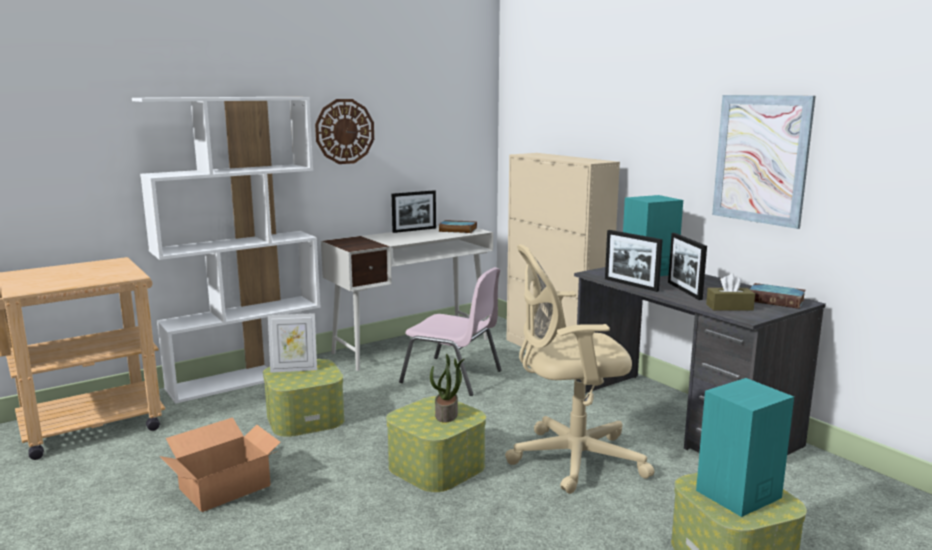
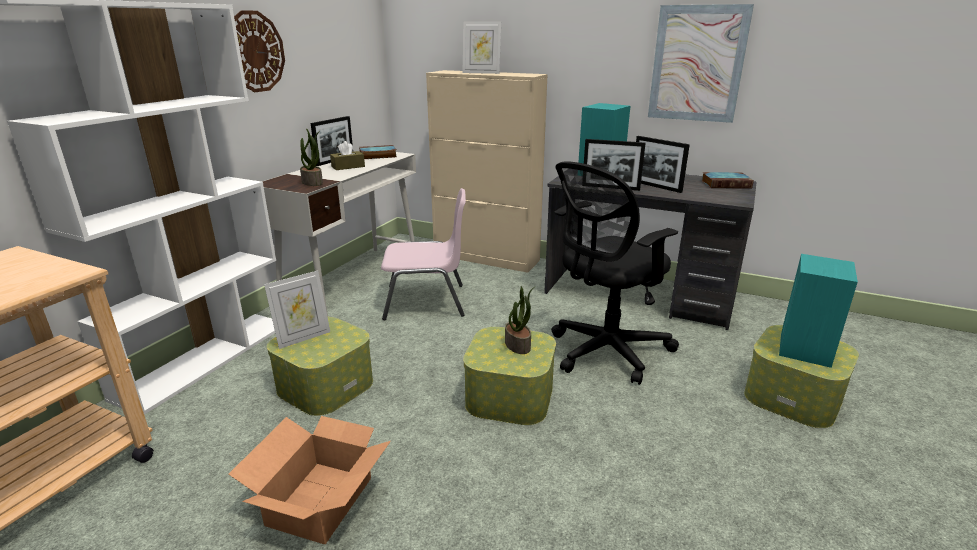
camera: 30 degrees left, 10 degrees up
beige office chair [505,244,654,494] -> black office chair [551,161,679,385]
brown tissue box [706,274,755,311] -> brown tissue box moved to [330,141,365,170]
none -> potted plant [300,128,323,186]
none -> picture frame [462,22,501,74]

